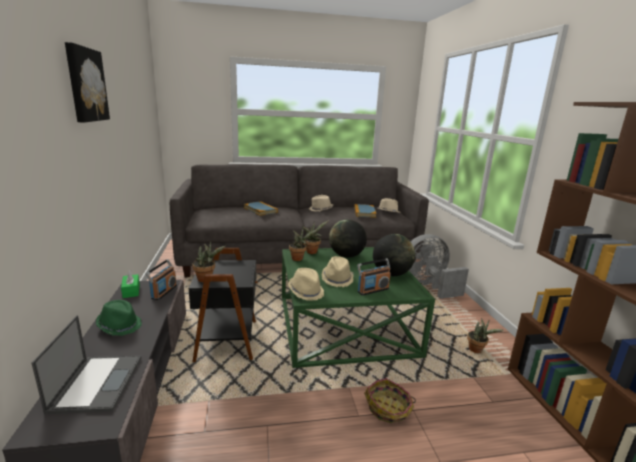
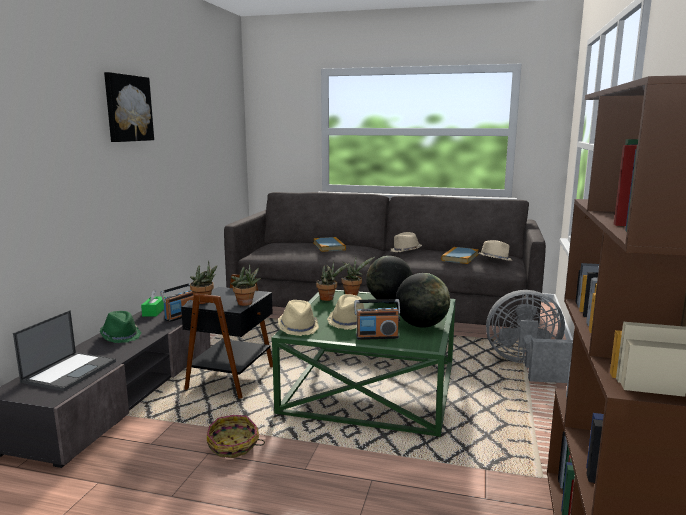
camera: 25 degrees right, 5 degrees down
basket [364,378,416,423] -> basket moved to [207,415,265,458]
potted plant [467,318,504,353] -> potted plant moved to [231,263,261,306]

